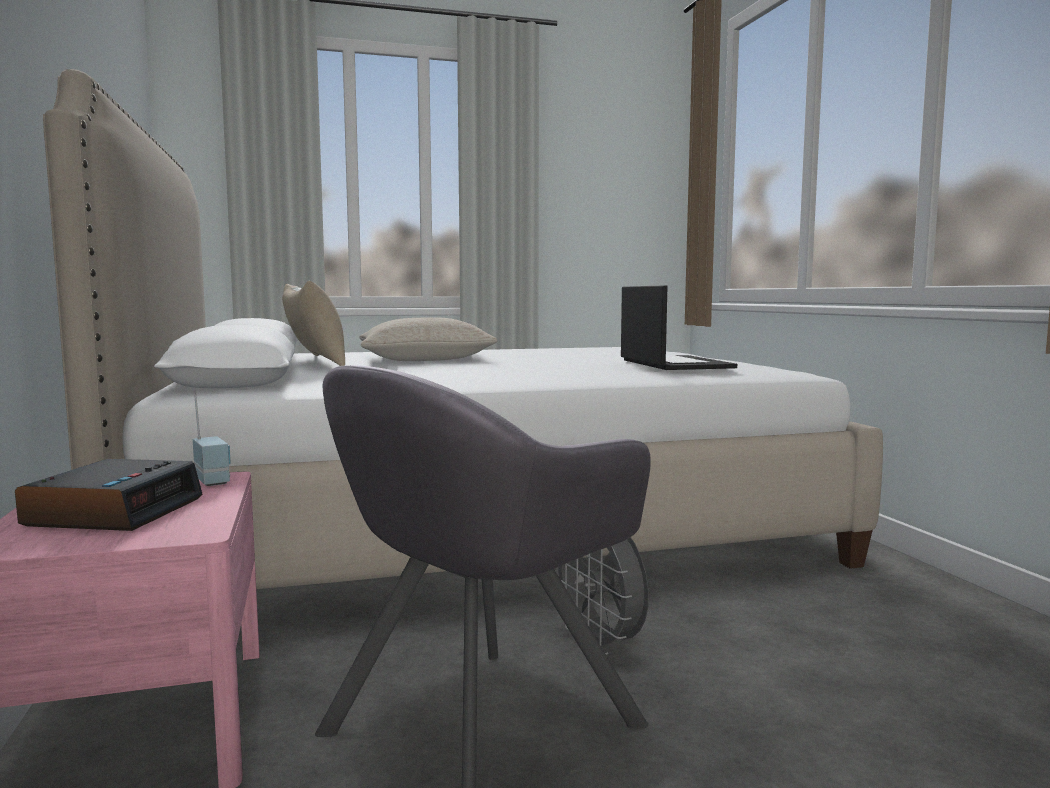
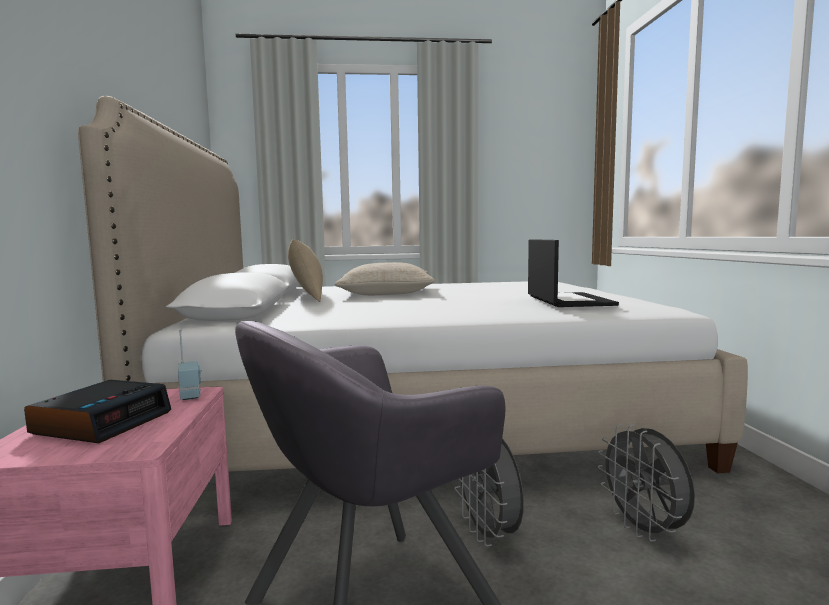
camera: 10 degrees right, 0 degrees up
none -> grey fan [598,424,695,542]

